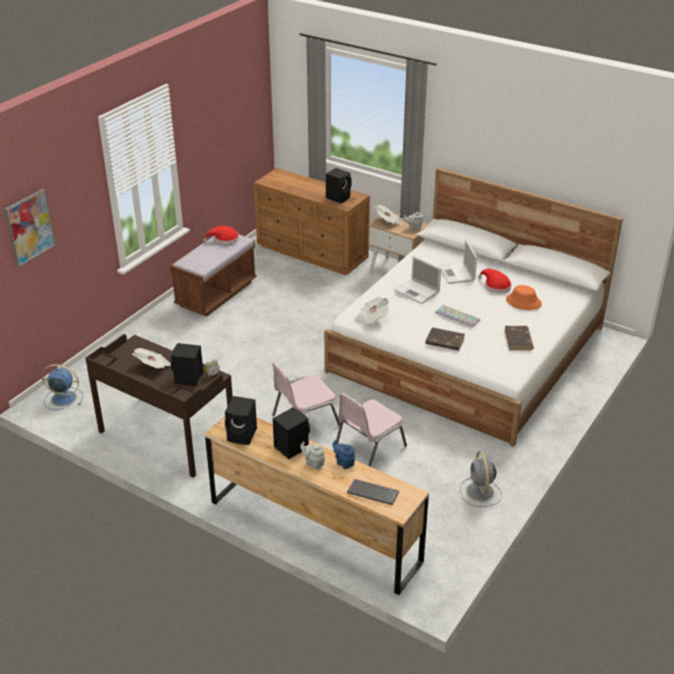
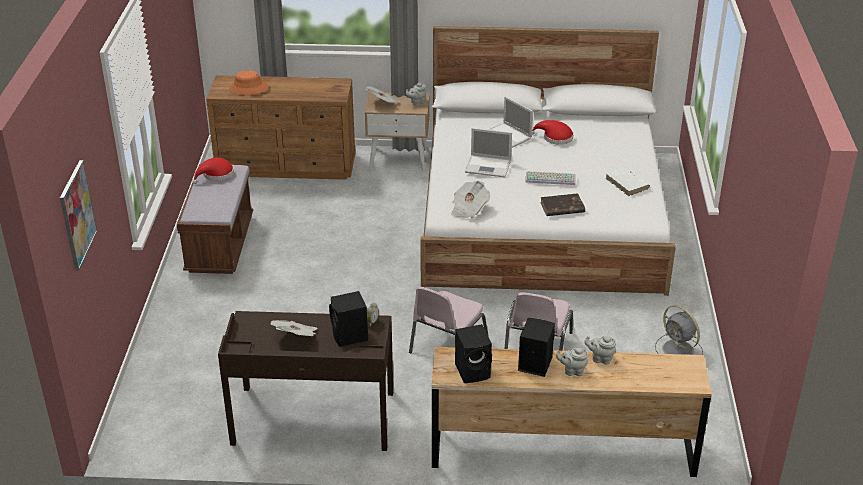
camera: 30 degrees left, 0 degrees up
blue fan [42,364,83,410] -> none
black speaker [326,168,352,203] -> none
blue teapot [332,440,355,469] -> grey teapot [584,336,616,365]
keyboard [347,479,399,505] -> none
brown book [504,326,534,350] -> white book [605,167,650,196]
orange hat [506,285,542,310] -> orange hat moved to [229,70,269,95]

